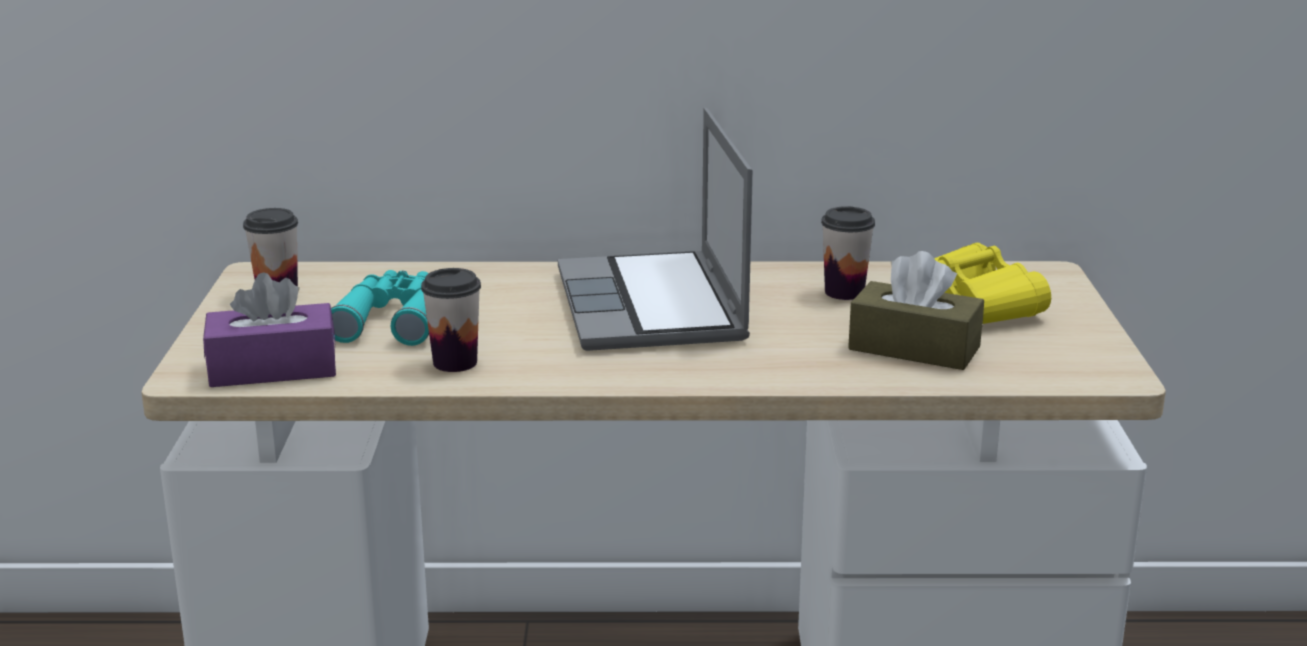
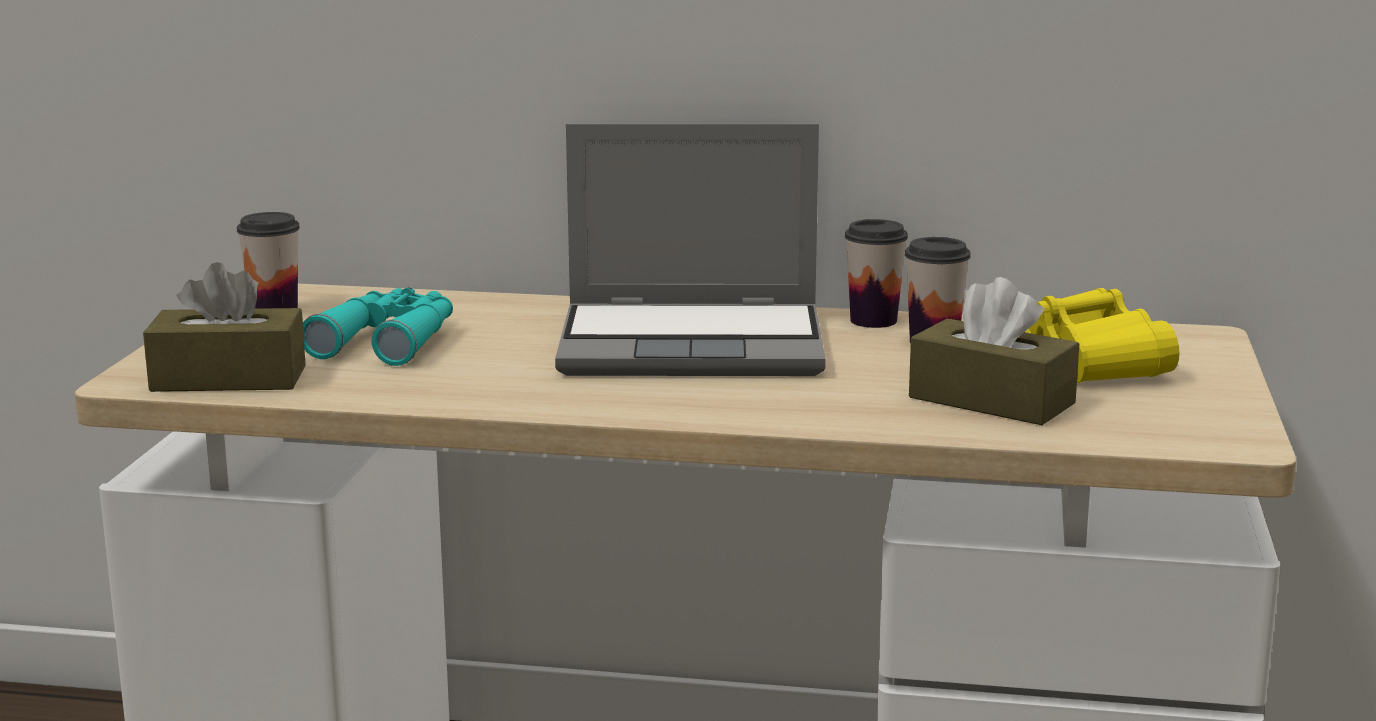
camera: 10 degrees right, 5 degrees down
purple tissue box [203,272,336,387] -> brown tissue box [143,262,306,392]
cup [421,268,481,372] -> cup moved to [845,219,908,328]
laptop [558,108,753,351] -> laptop turned 90 degrees counterclockwise [555,124,826,376]

